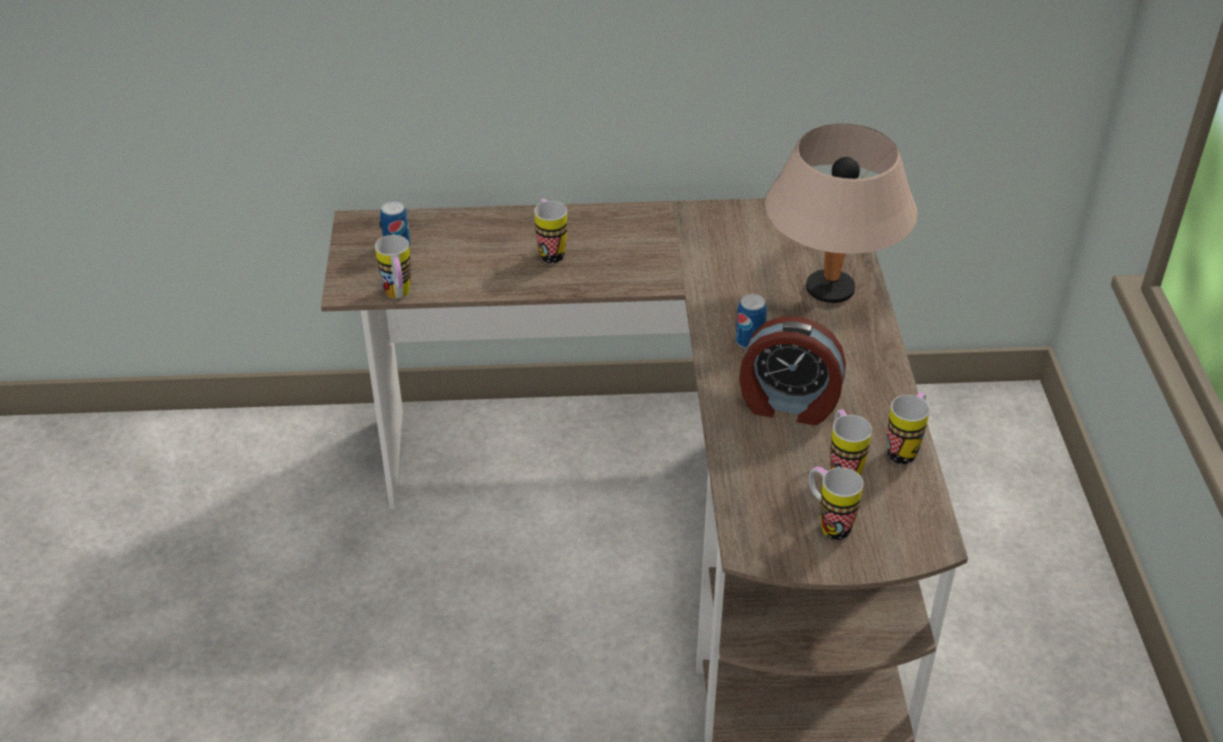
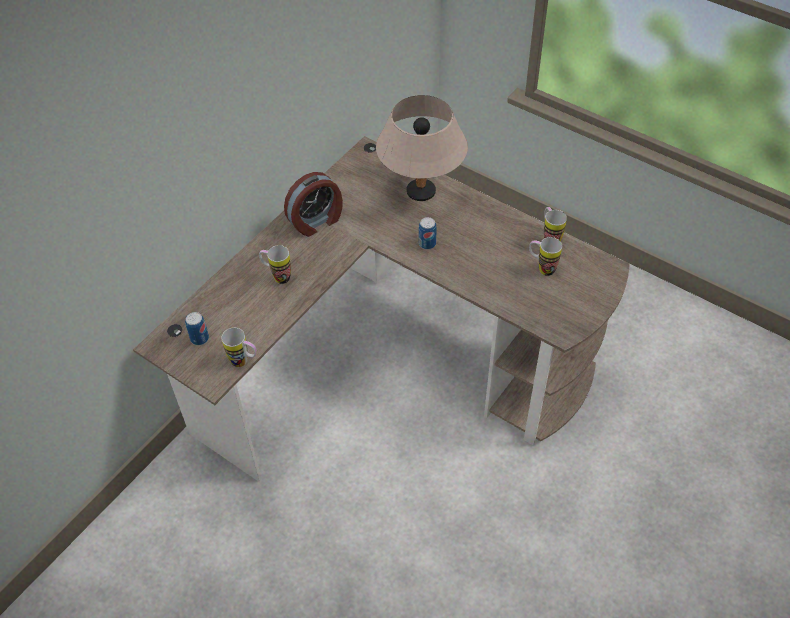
camera: 50 degrees left, 10 degrees up
alarm clock [739,316,846,425] -> alarm clock moved to [284,172,343,237]
mug [809,467,863,540] -> none

